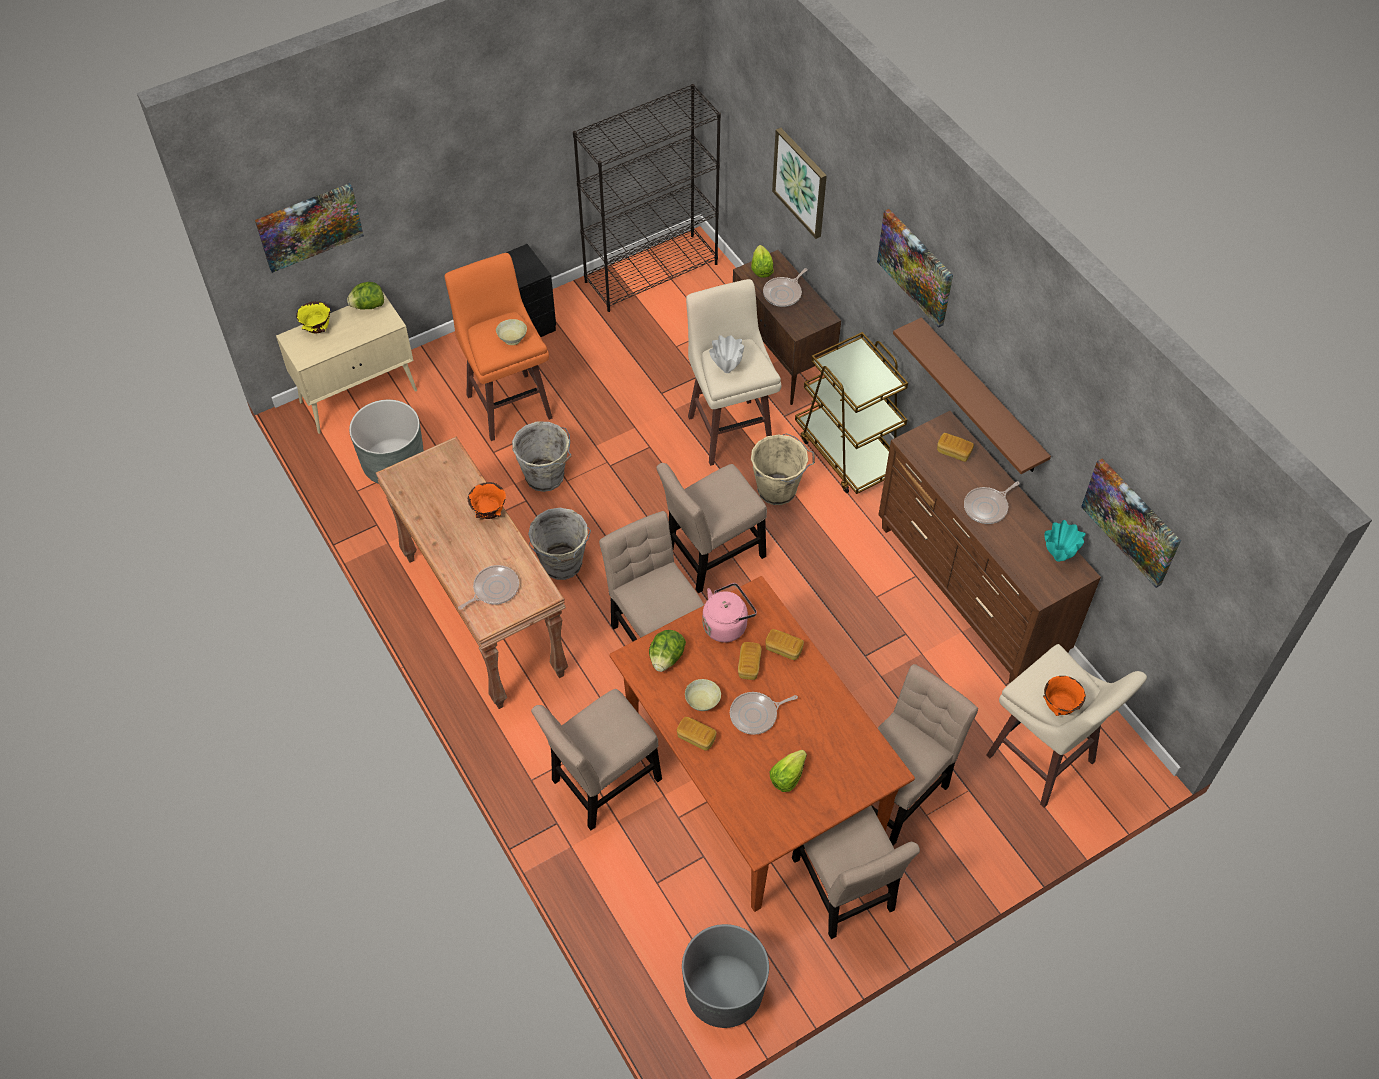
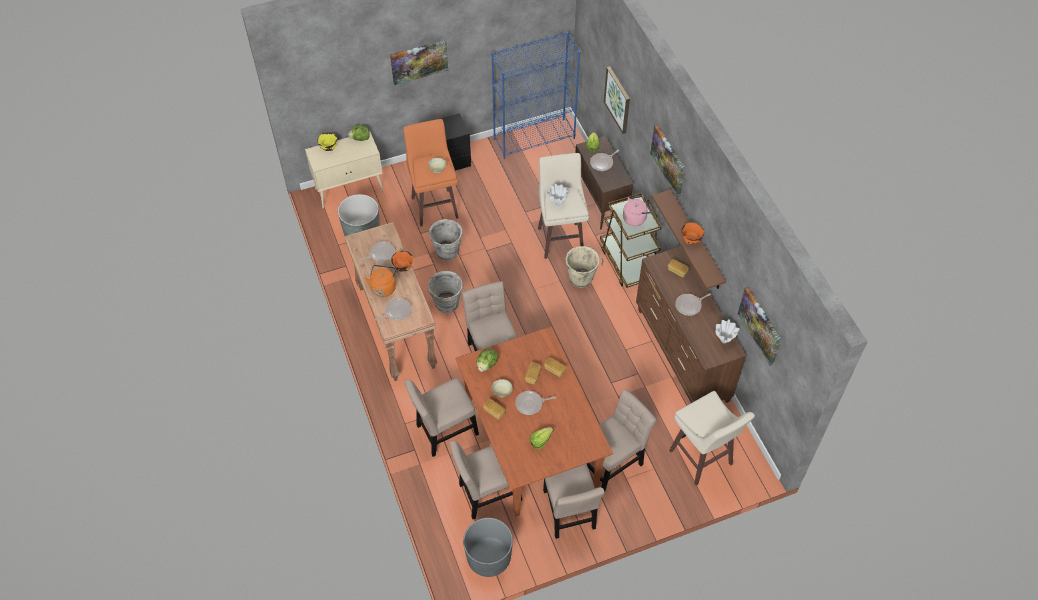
camera: 10 degrees right, 0 degrees up
picture [255,183,364,273] -> picture moved to [390,40,448,85]
black bookcase [573,84,721,312] -> blue bookcase [491,32,580,159]
beige chair [656,463,767,593] -> beige chair moved to [449,441,522,519]
pink kettle [703,583,757,642] -> pink kettle moved to [623,196,652,226]
orange bowl [1043,676,1086,716] -> orange bowl moved to [681,223,704,244]
turquoise vase [1045,520,1086,562] -> white vase [715,319,740,343]
none -> frying pan [359,242,395,262]
none -> orange kettle [364,265,396,297]

